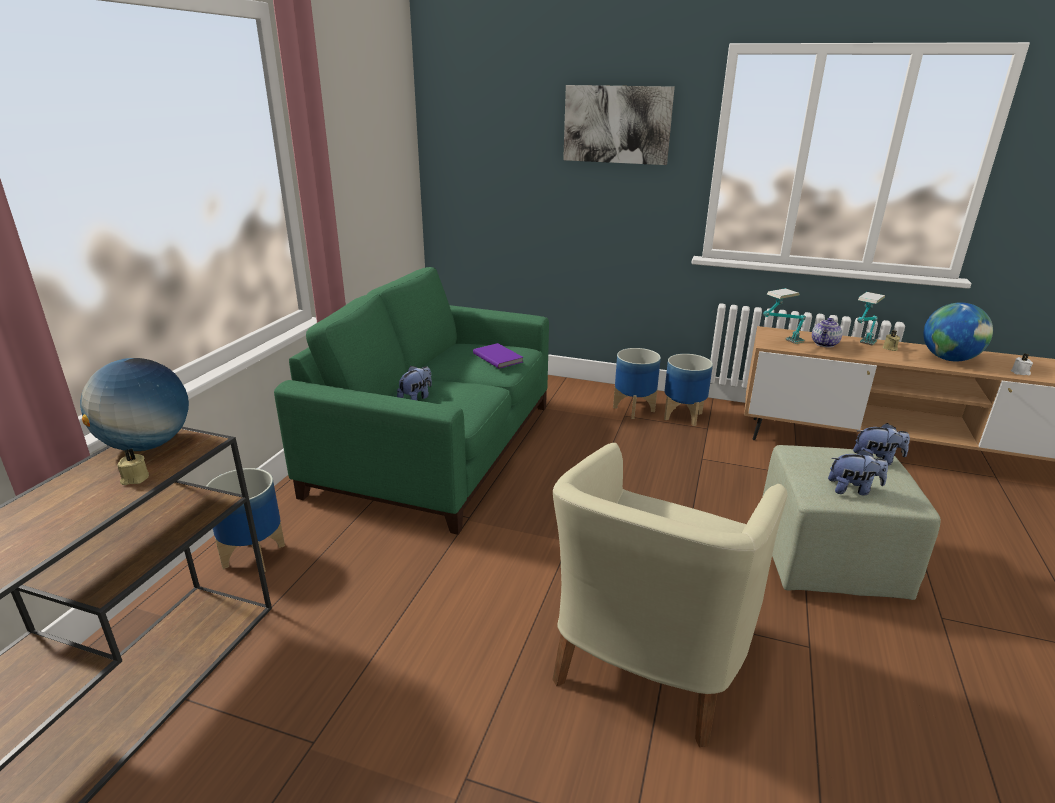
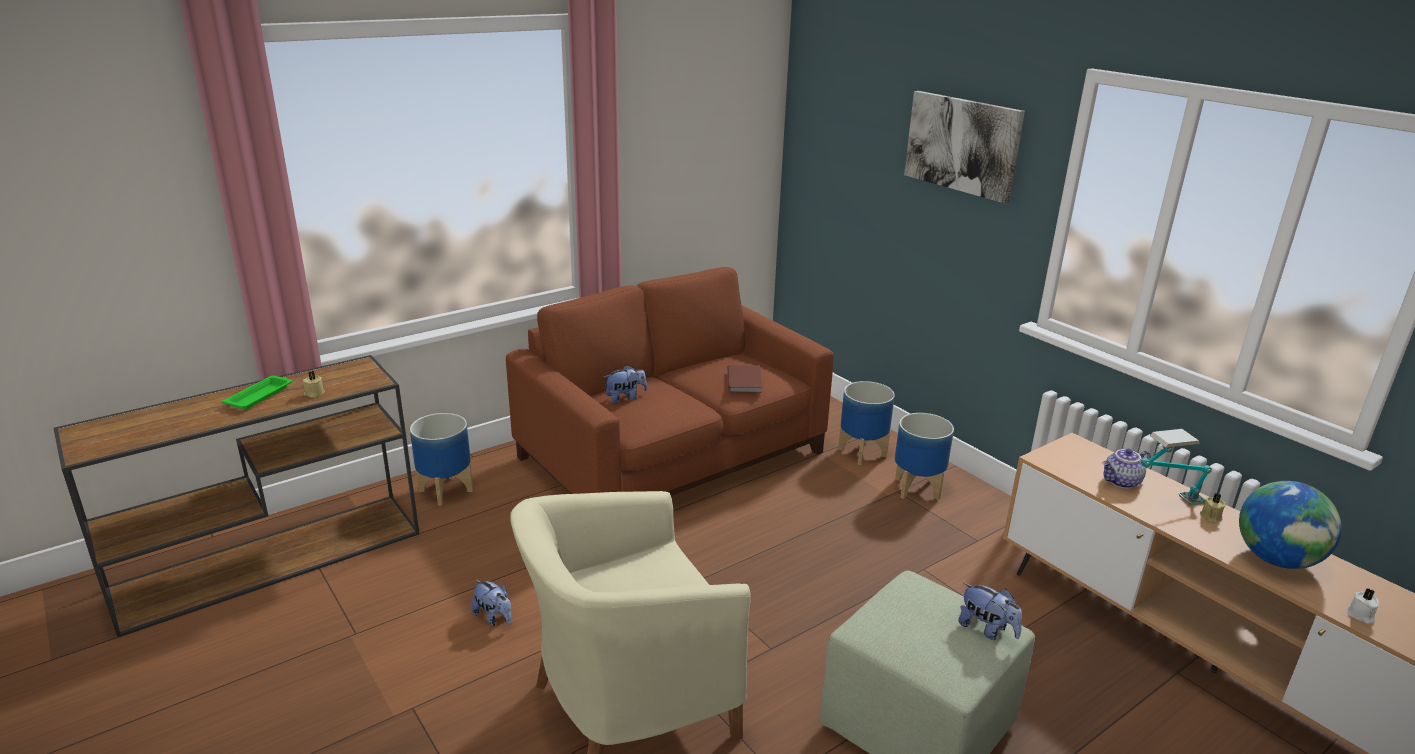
camera: 35 degrees right, 0 degrees up
globe [80,358,189,451] -> none
green sofa [274,267,549,535] -> brown sofa [506,267,834,496]
purple book [473,343,523,369] -> brown book [727,365,763,393]
planter [664,354,713,426] -> planter moved to [838,381,895,465]
table lamp [763,288,806,344] -> none
plush toy [828,449,888,495] -> plush toy moved to [471,579,512,626]
none -> green tray [222,375,293,409]

